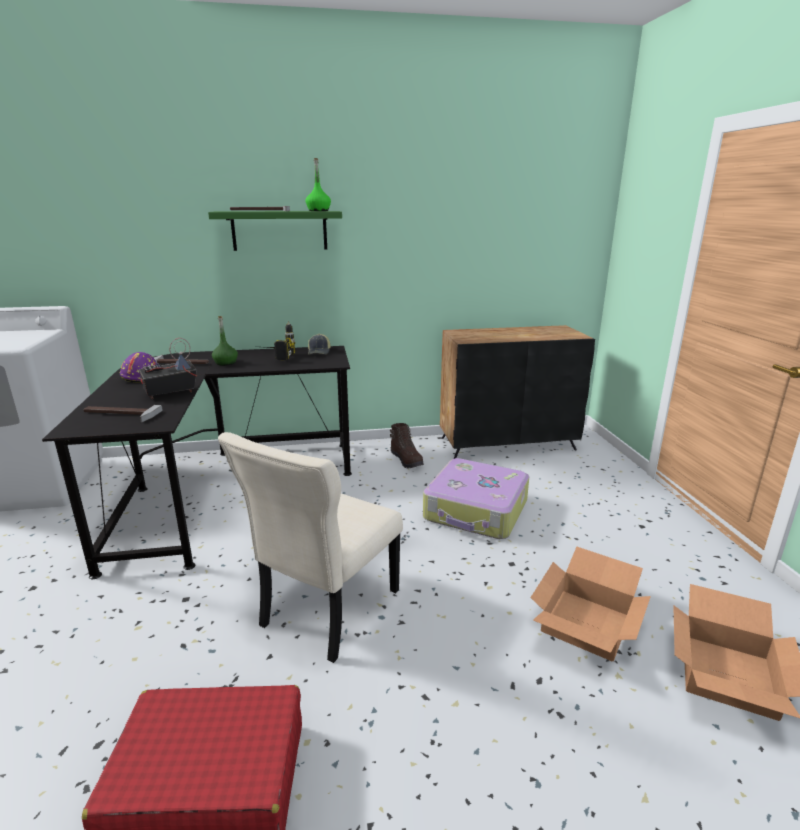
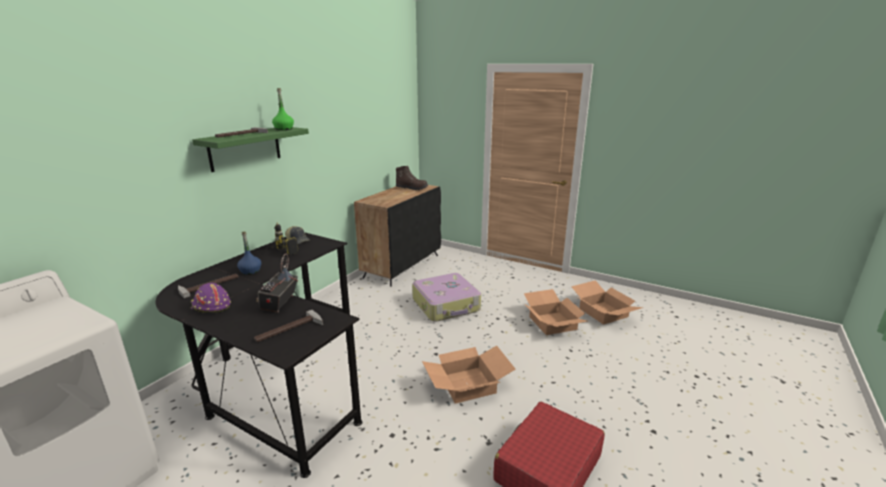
camera: 50 degrees left, 0 degrees up
green bottle [212,316,238,366] -> blue bottle [237,232,261,275]
beige chair [218,432,403,663] -> cardboard box [422,345,516,404]
brown boot [390,423,424,468] -> brown boot moved to [396,166,428,190]

